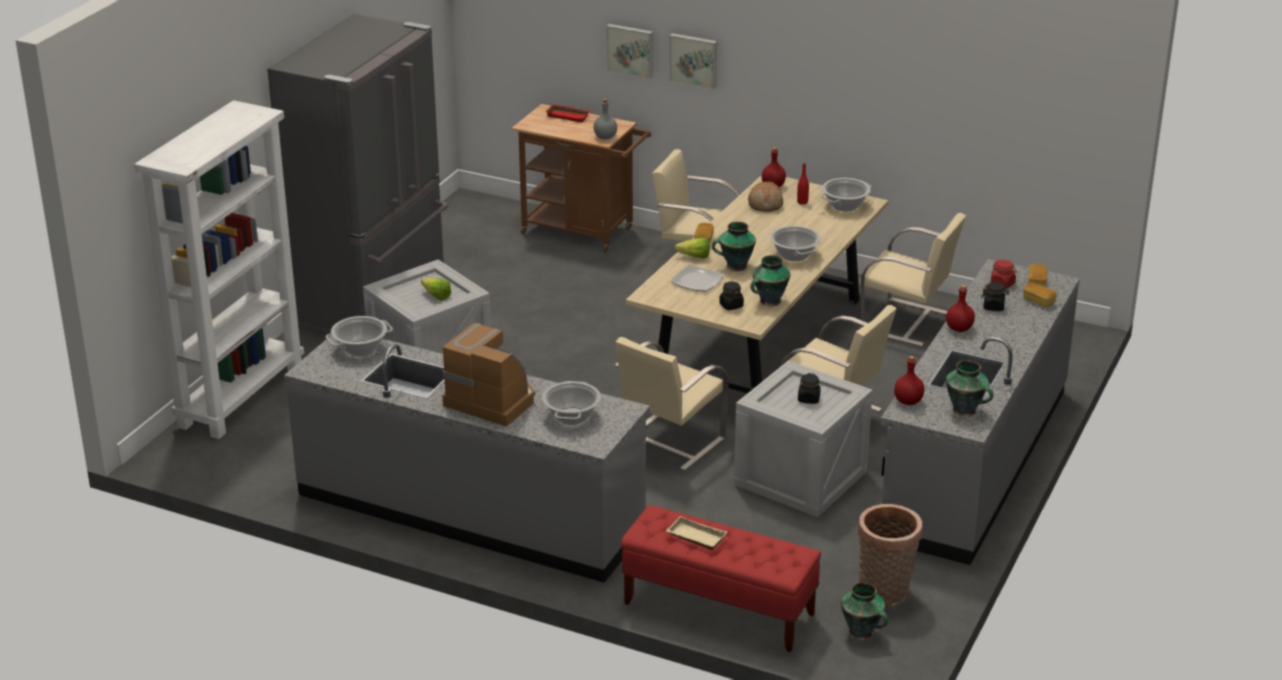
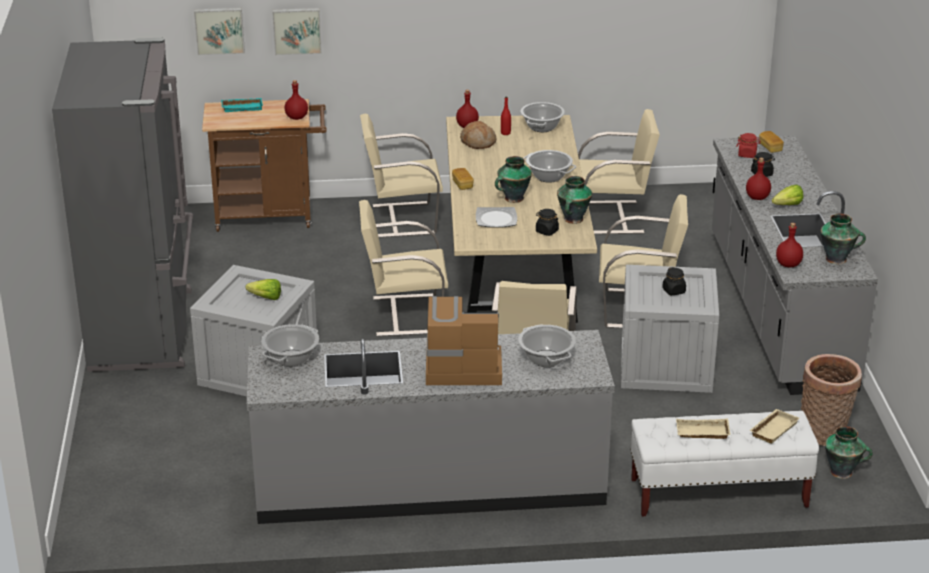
camera: 30 degrees left, 0 degrees up
white bookcase [134,100,304,439] -> none
red tray [545,104,591,123] -> turquoise tray [221,98,263,112]
grey bottle [594,99,617,139] -> red bottle [285,80,308,120]
red bench [621,505,821,652] -> white bench [630,411,819,517]
picture [669,33,717,89] -> picture moved to [194,8,245,55]
lettuce [675,238,710,258] -> lettuce moved to [772,185,803,205]
bread [1023,282,1057,307] -> none
none -> beige chair [359,200,448,337]
none -> beige tray [749,409,799,444]

